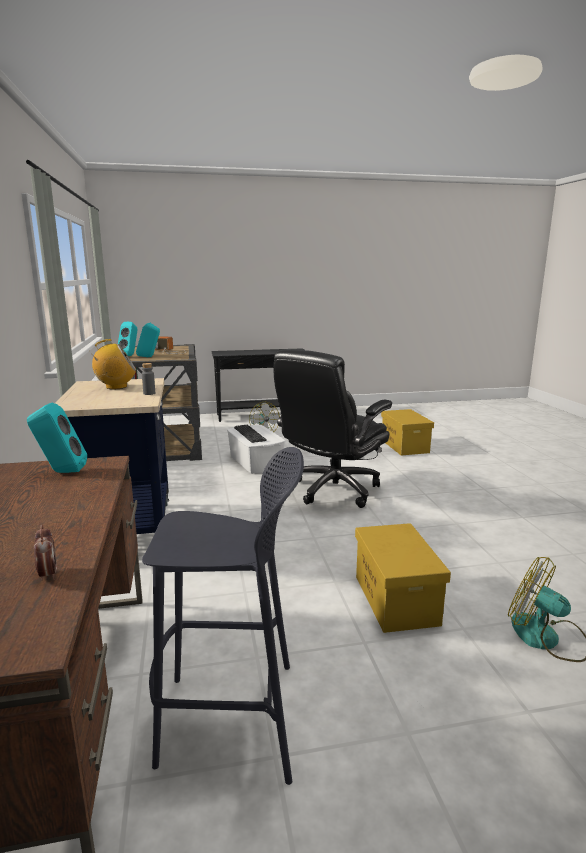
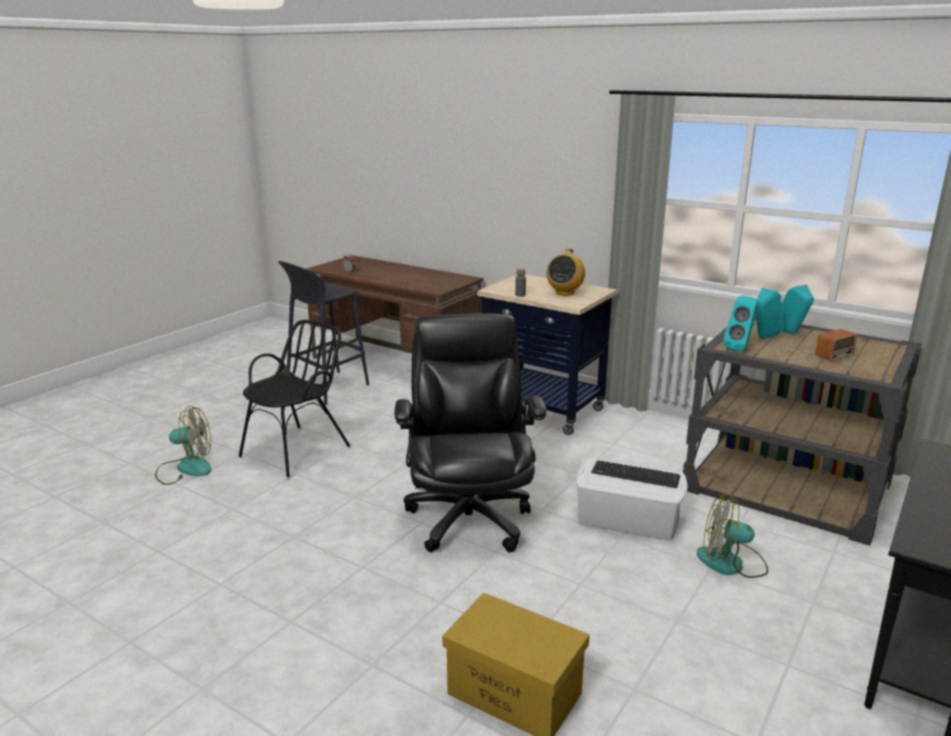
camera: 135 degrees right, 5 degrees up
turquoise speaker [27,403,87,473] -> turquoise speaker moved to [723,295,758,352]
yellow storage box [355,523,451,633] -> black chair [238,320,352,480]

